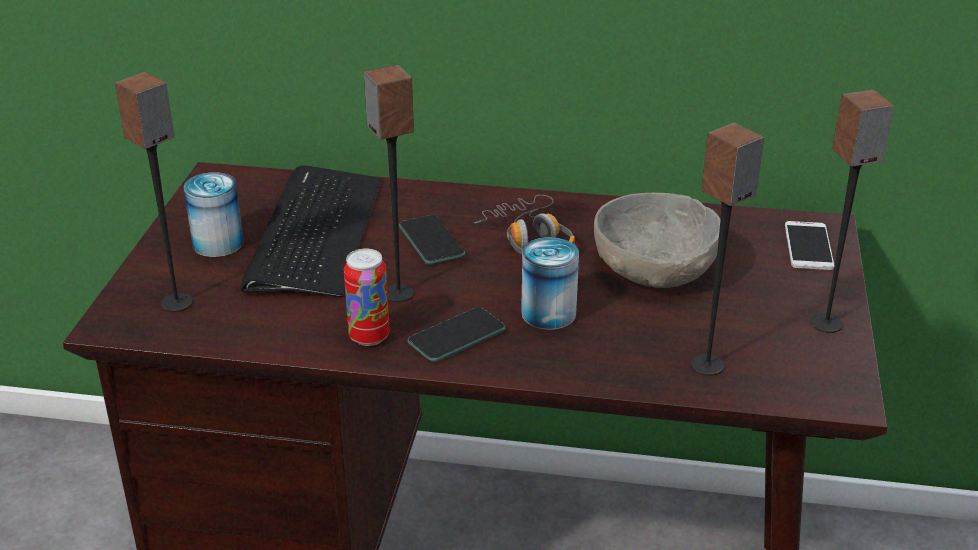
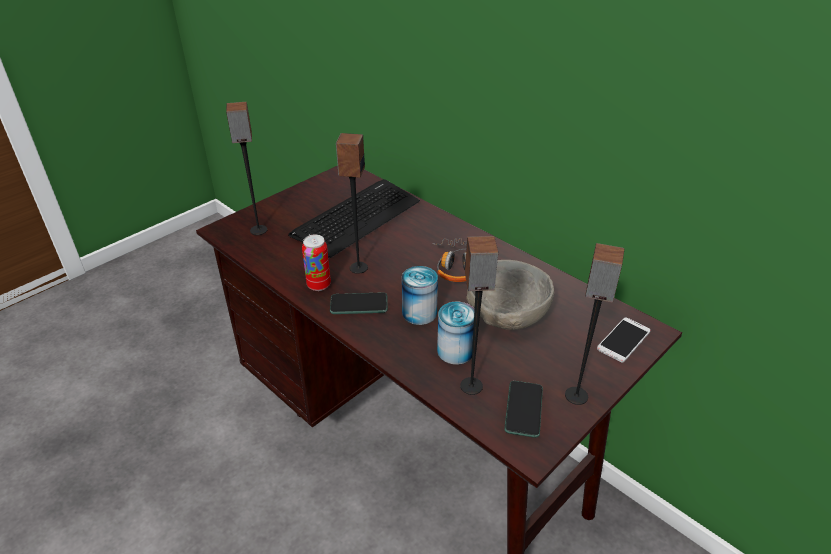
camera: 35 degrees right, 5 degrees up
can [183,172,244,257] -> can moved to [437,302,475,364]
phone [399,215,465,265] -> phone moved to [504,381,543,438]

